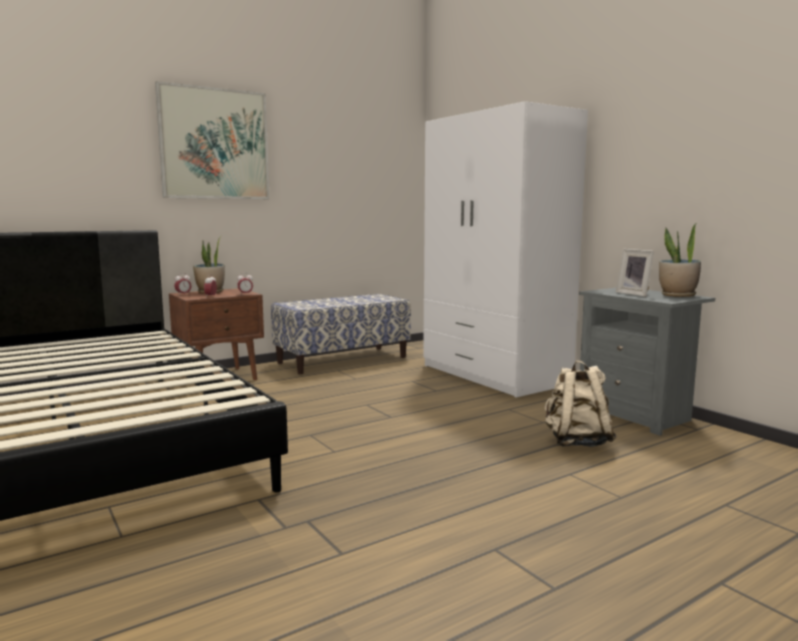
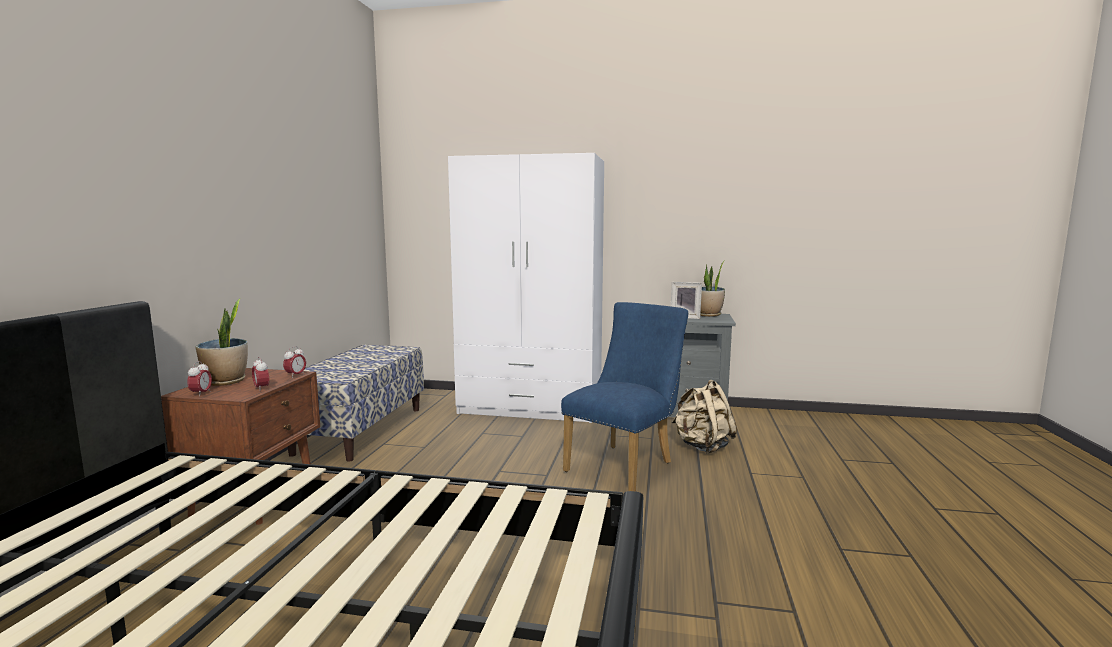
camera: 45 degrees left, 0 degrees up
picture [155,81,269,199] -> none
none -> blue chair [561,302,688,491]

